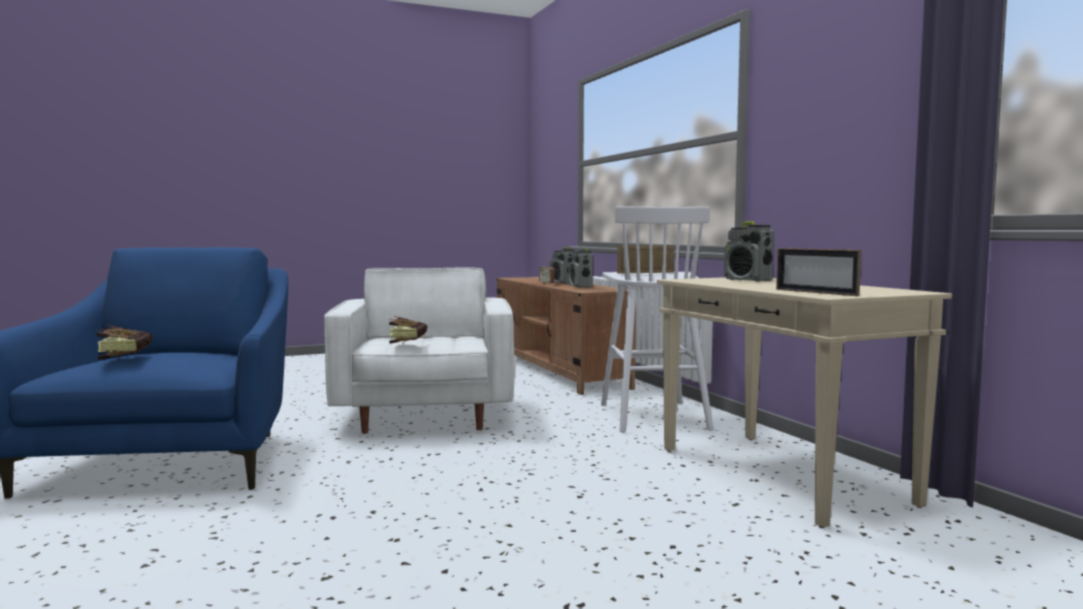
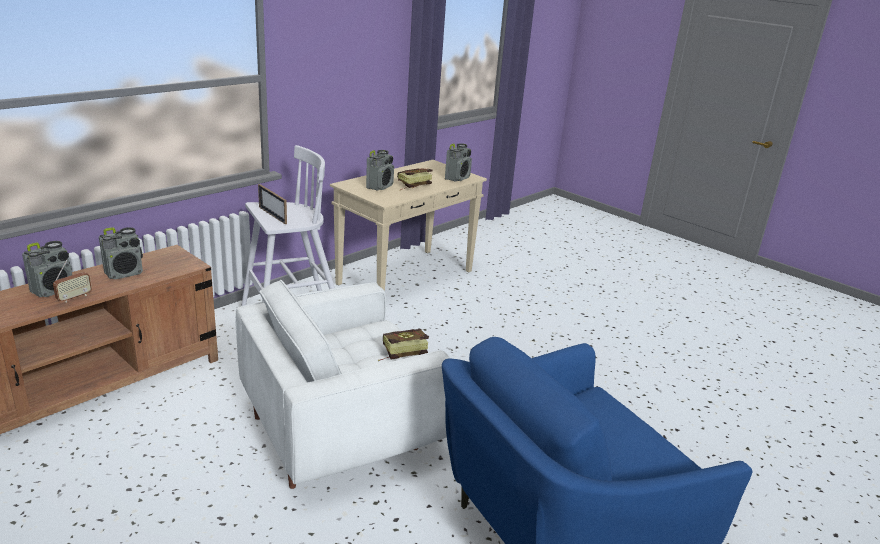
camera: 115 degrees left, 20 degrees up
book [97,325,152,360] -> book moved to [397,168,433,190]
picture frame [776,248,861,296] -> radio [445,143,472,182]

